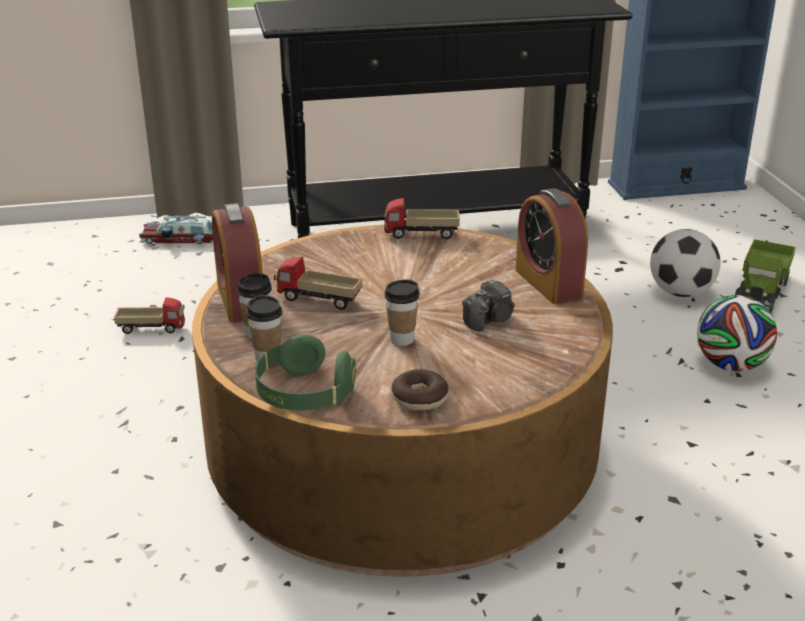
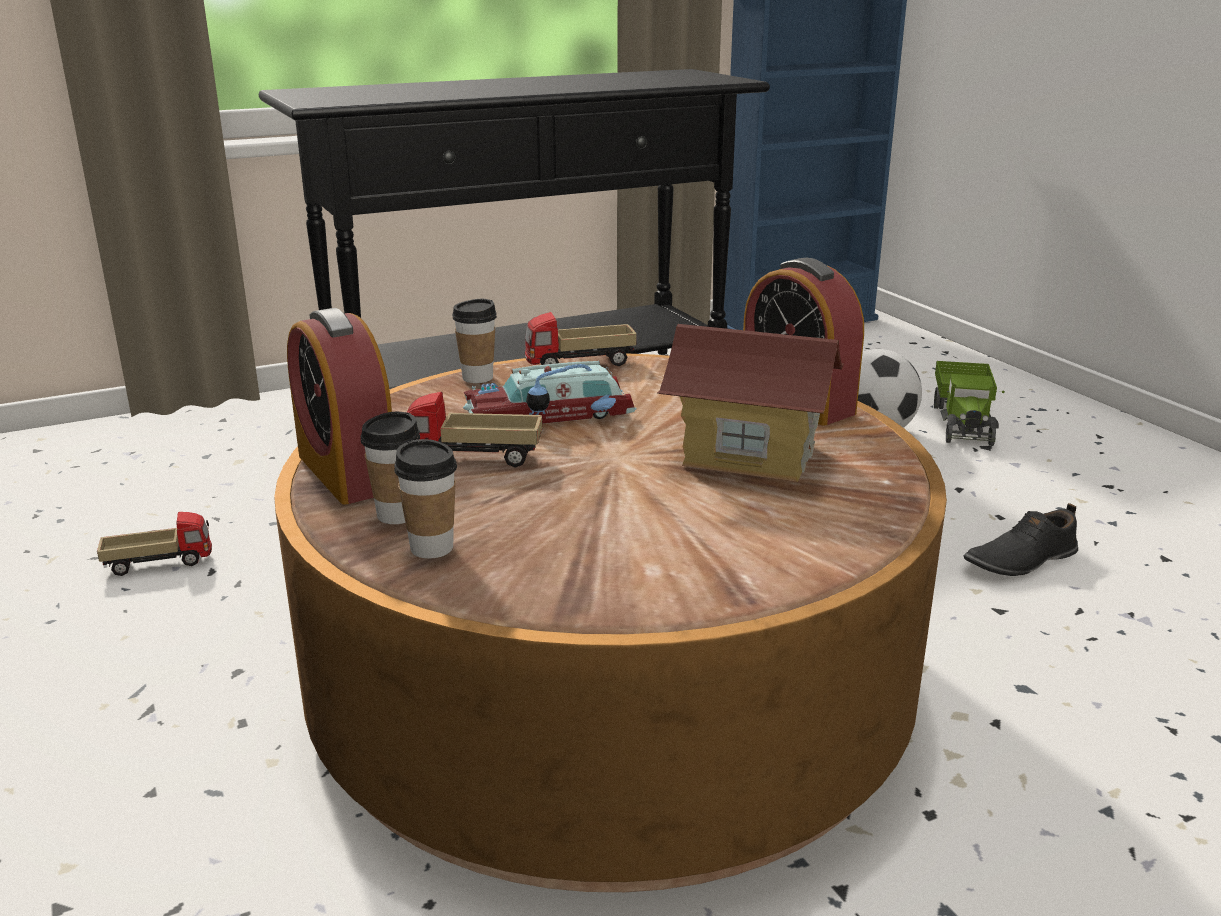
camera: 15 degrees left, 5 degrees down
toy car [139,216,213,244] -> toy car moved to [463,361,637,424]
green headphones [255,334,356,411] -> none
cup [384,279,420,346] -> cup moved to [452,299,497,383]
donut [391,369,449,410] -> none
camera [462,278,515,332] -> toy house [657,324,844,482]
football [697,295,777,372] -> none
none -> black shoe [963,503,1078,576]

